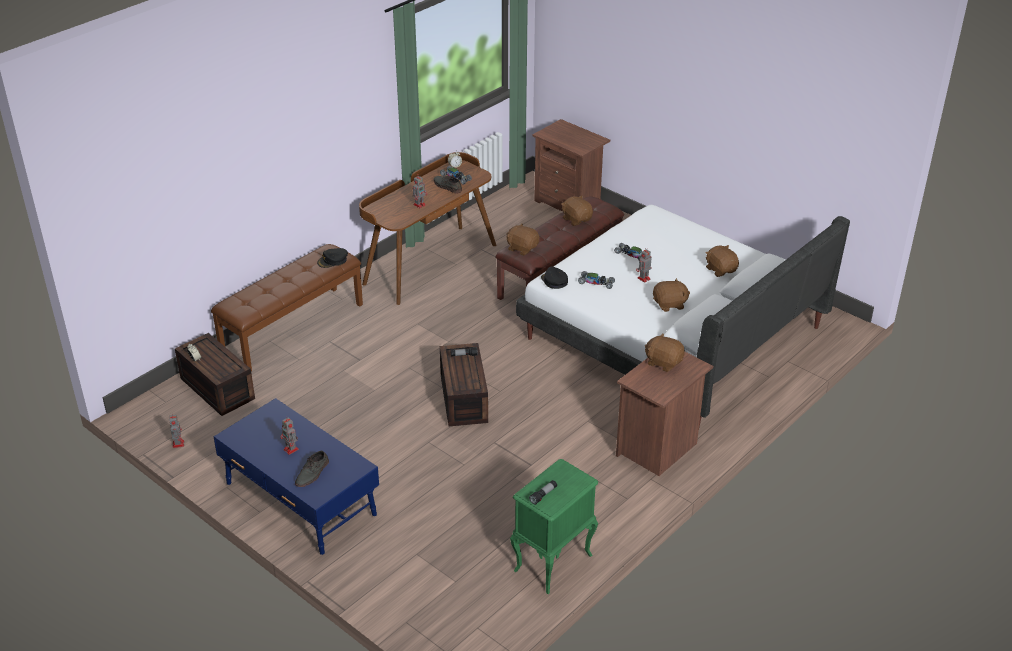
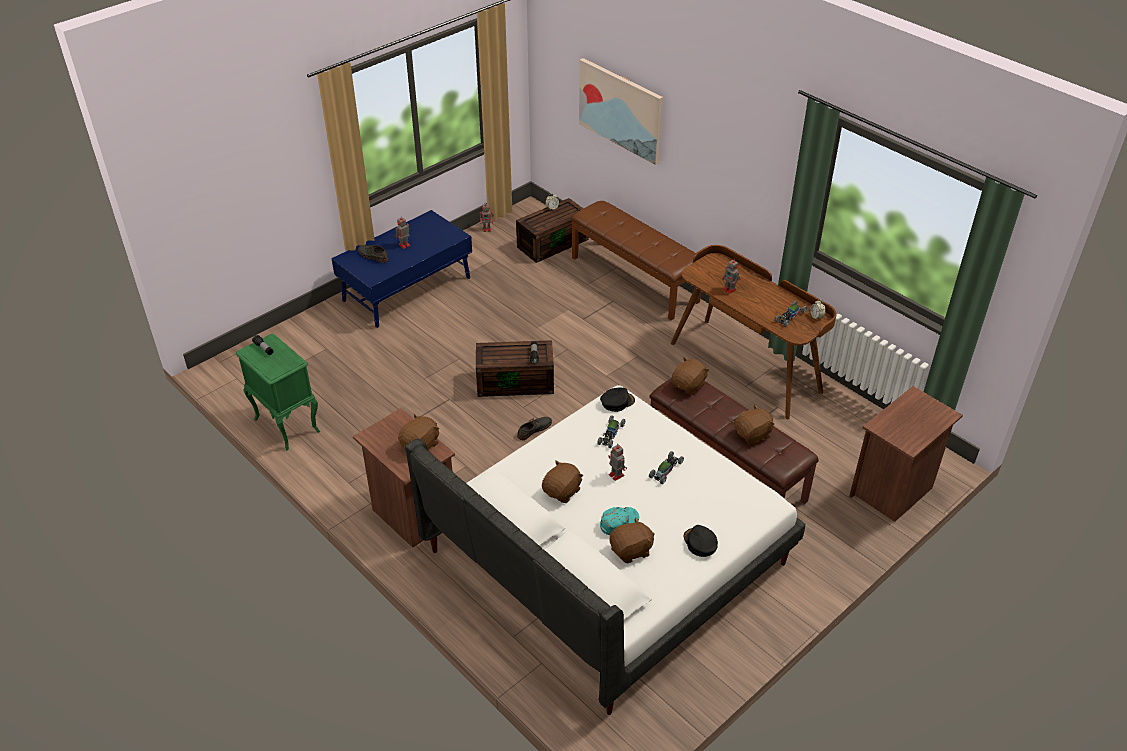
camera: 95 degrees right, 5 degrees up
black cap [317,248,348,268] -> black cap moved to [684,525,718,557]
grey shoe [433,176,462,194] -> grey shoe moved to [517,417,552,440]
brown plush toy [653,278,690,312] -> brown plush toy turned 135 degrees counterclockwise [542,460,583,503]
none -> picture [579,58,663,165]
none -> turquoise cap [600,507,639,535]

